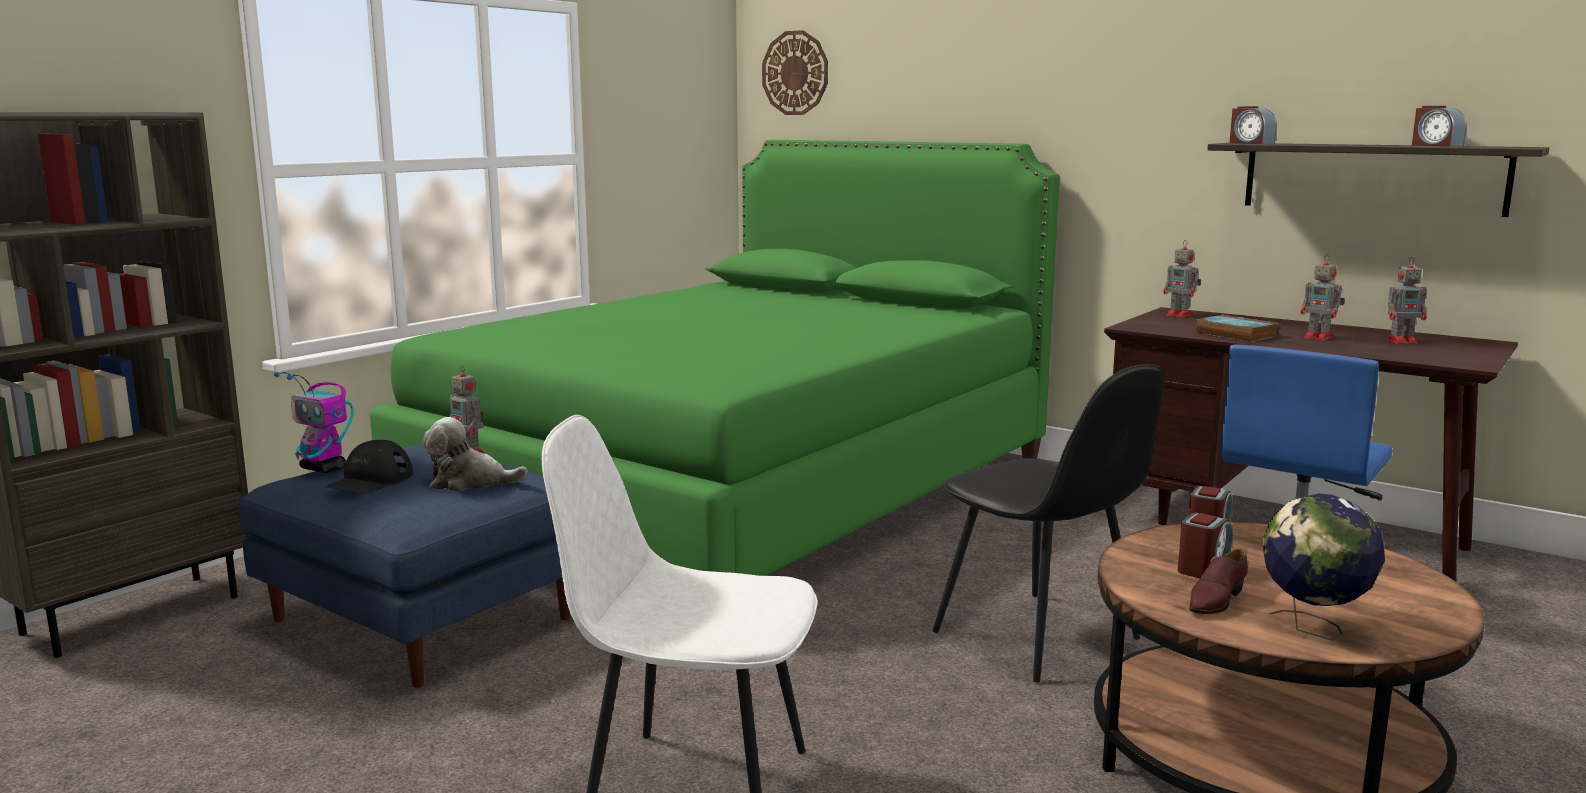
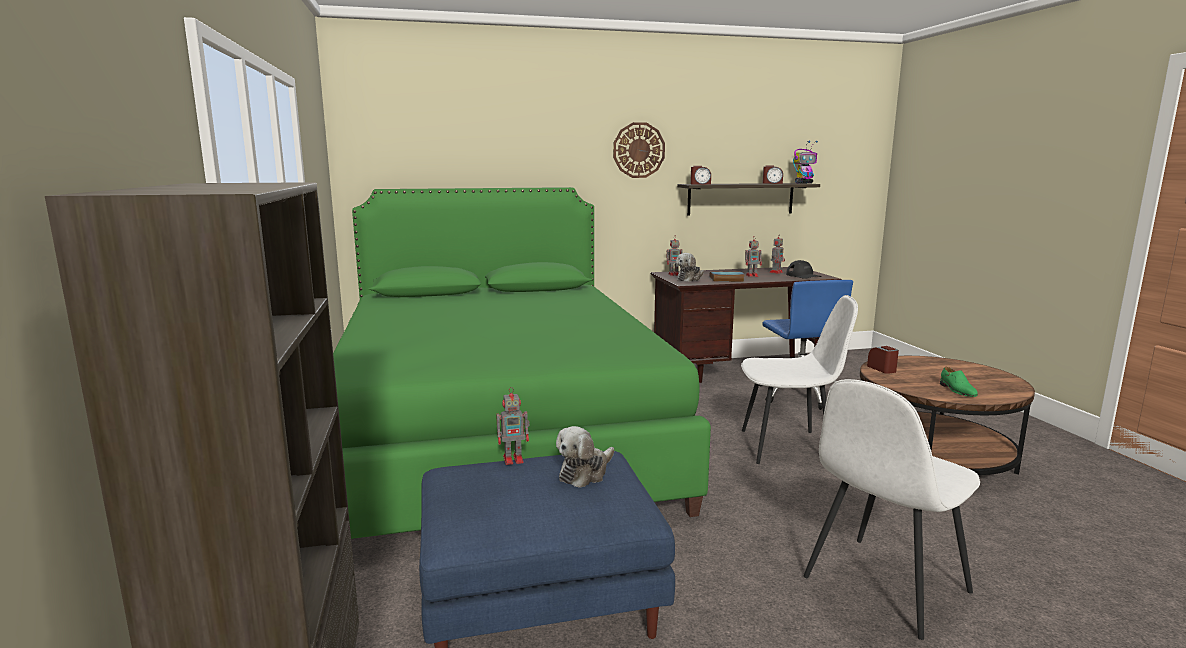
camera: 50 degrees left, 0 degrees up
toy robot [274,372,354,473] -> toy robot moved to [793,141,818,183]
black cap [324,440,413,493] -> black cap moved to [786,260,822,279]
wall clock [762,30,828,115] -> wall clock moved to [613,122,665,178]
black chair [932,364,1165,682] -> white chair [741,295,858,464]
alarm clock [1178,513,1233,579] -> none
brown shoe [1189,549,1248,614] -> green shoe [940,367,978,397]
globe [1263,494,1385,641] -> none
none -> plush toy [676,253,704,282]

